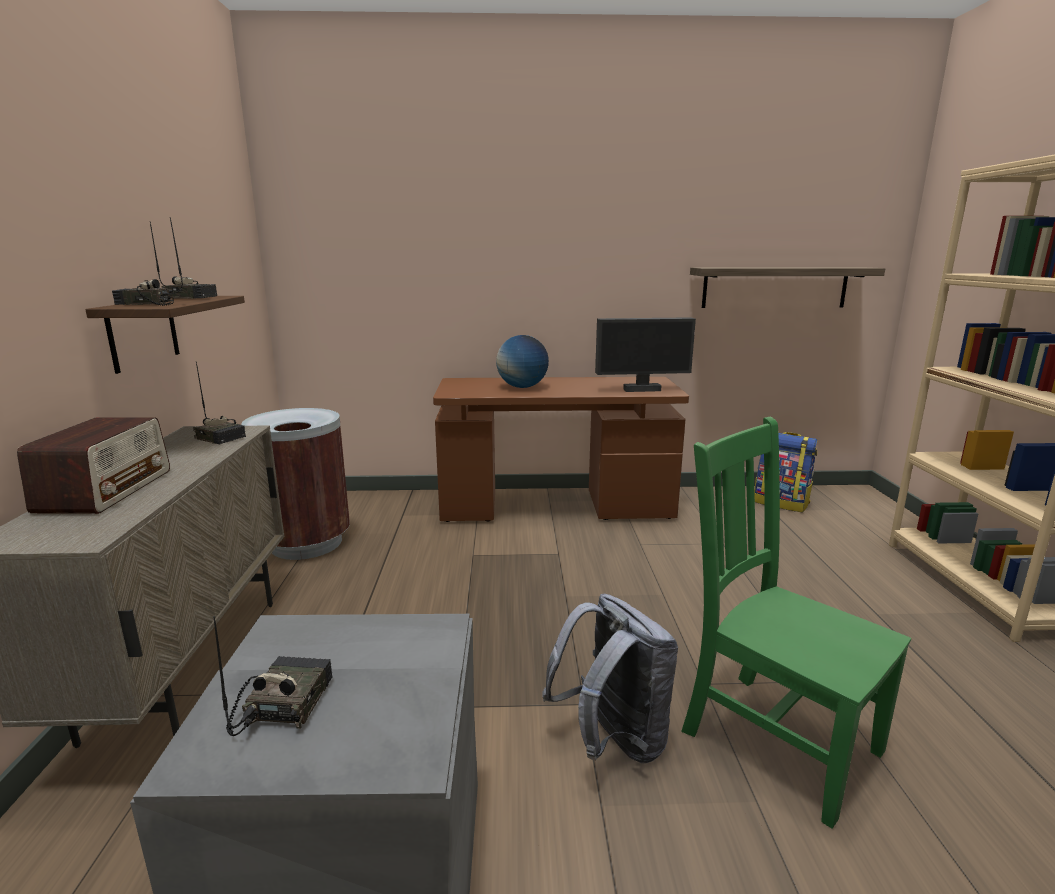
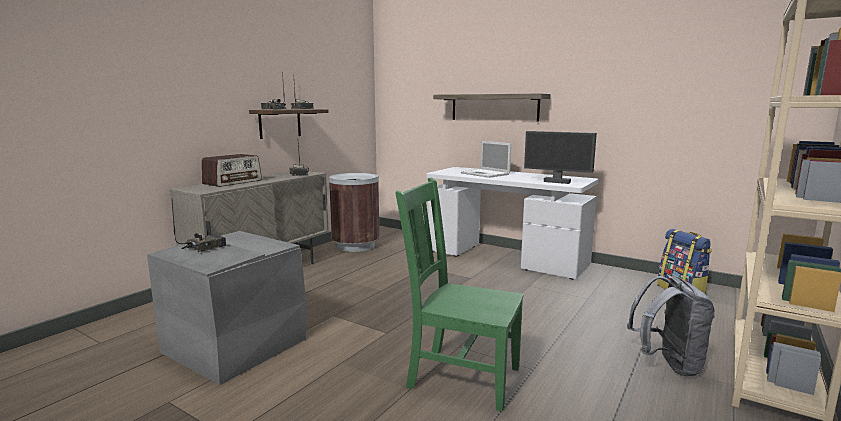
camera: 35 degrees right, 5 degrees down
brown desk [433,377,689,522] -> white desk [426,167,598,280]
globe [496,335,549,388] -> laptop [461,141,511,178]
grey backpack [542,594,679,764] -> grey backpack moved to [627,275,714,377]
green chair [681,417,911,829] -> green chair turned 60 degrees counterclockwise [395,178,524,411]
shelf [690,267,885,308] -> shelf moved to [433,93,551,122]

